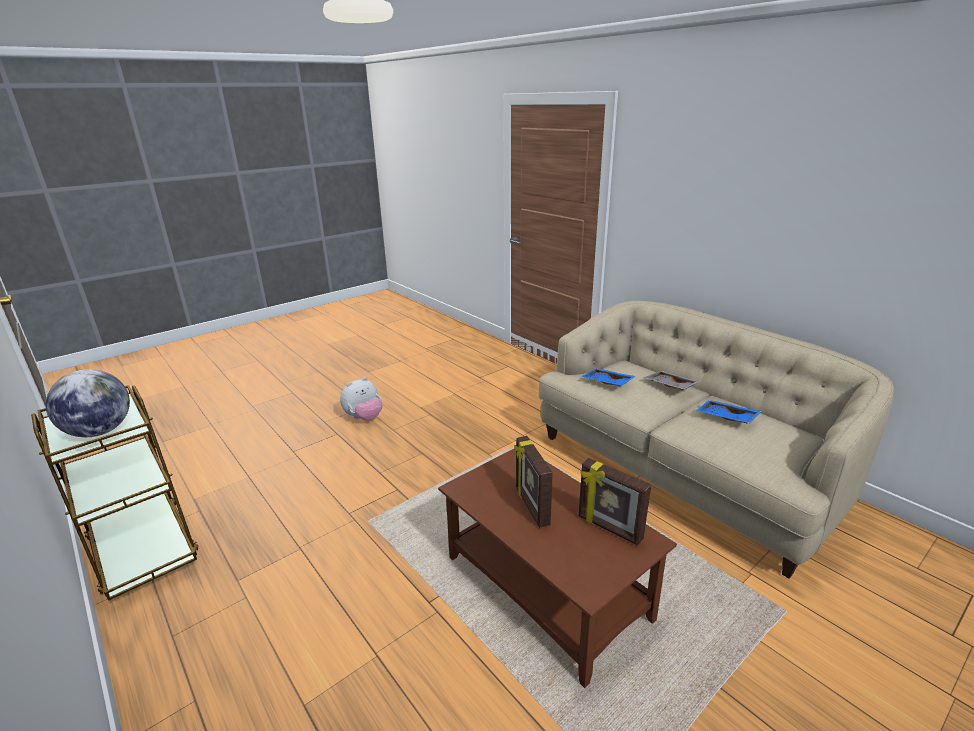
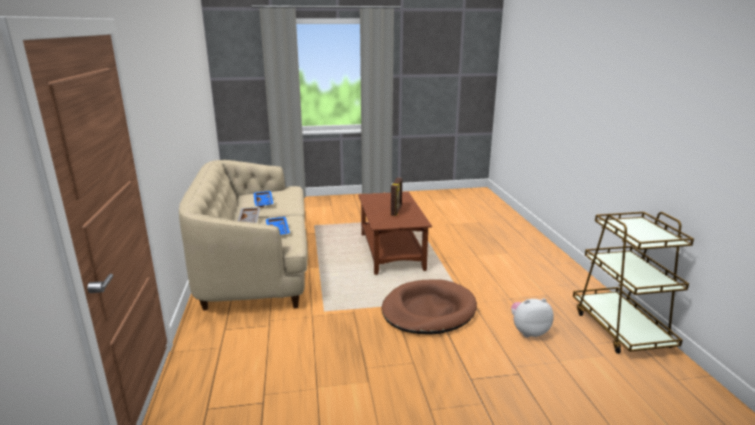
camera: 150 degrees left, 5 degrees down
globe [46,369,130,437] -> none
plush toy [340,377,382,421] -> plush toy moved to [511,298,554,337]
picture frame [579,458,651,546] -> none
none -> brown dog bed [382,279,477,335]

